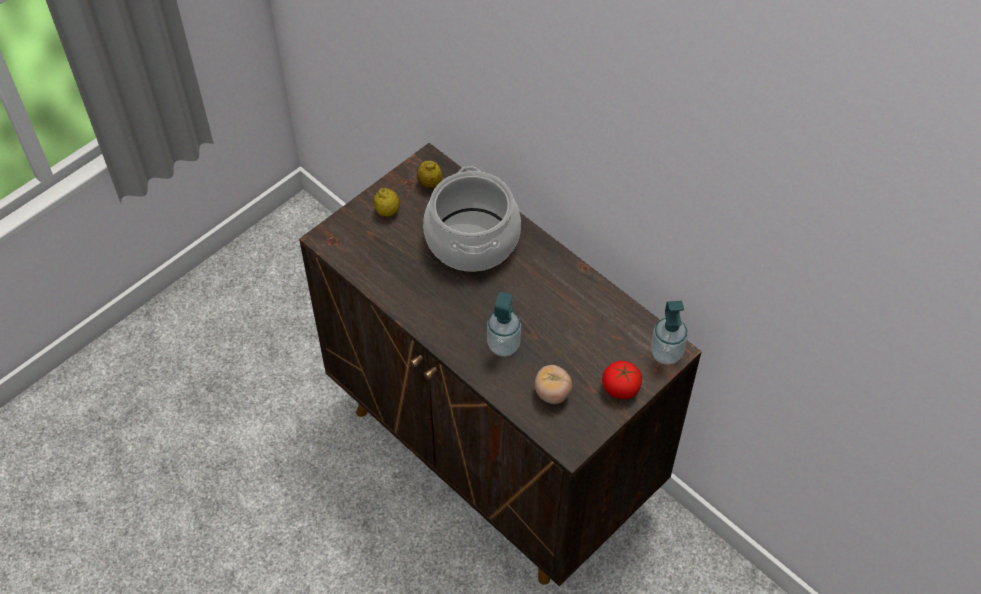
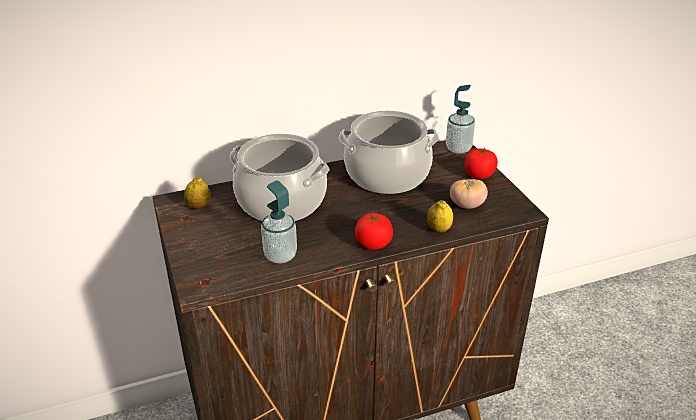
camera: 65 degrees left, 20 degrees down
lemon [374,188,400,217] -> lemon moved to [427,200,453,232]
soap dispenser [487,292,521,357] -> soap dispenser moved to [261,180,297,263]
none -> cooking pot [339,110,439,194]
none -> tomato [355,213,393,250]

